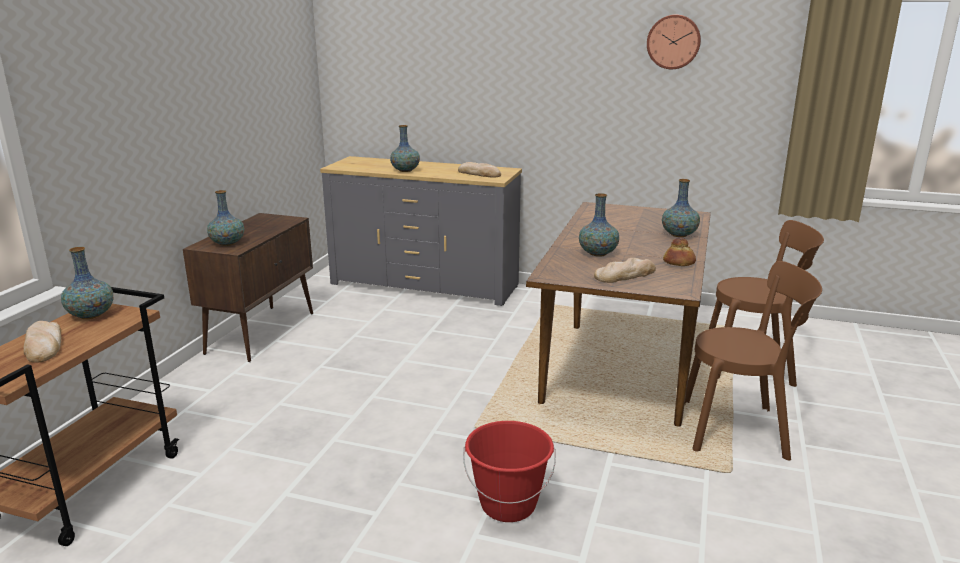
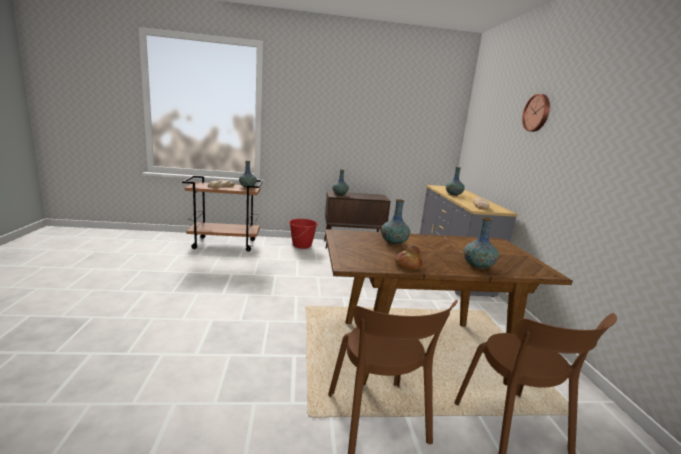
camera: 65 degrees right, 5 degrees down
red bucket [463,421,556,522] -> red bucket moved to [289,219,318,249]
bread [594,258,656,283] -> none
wall clock [647,14,701,69] -> wall clock moved to [522,94,550,132]

